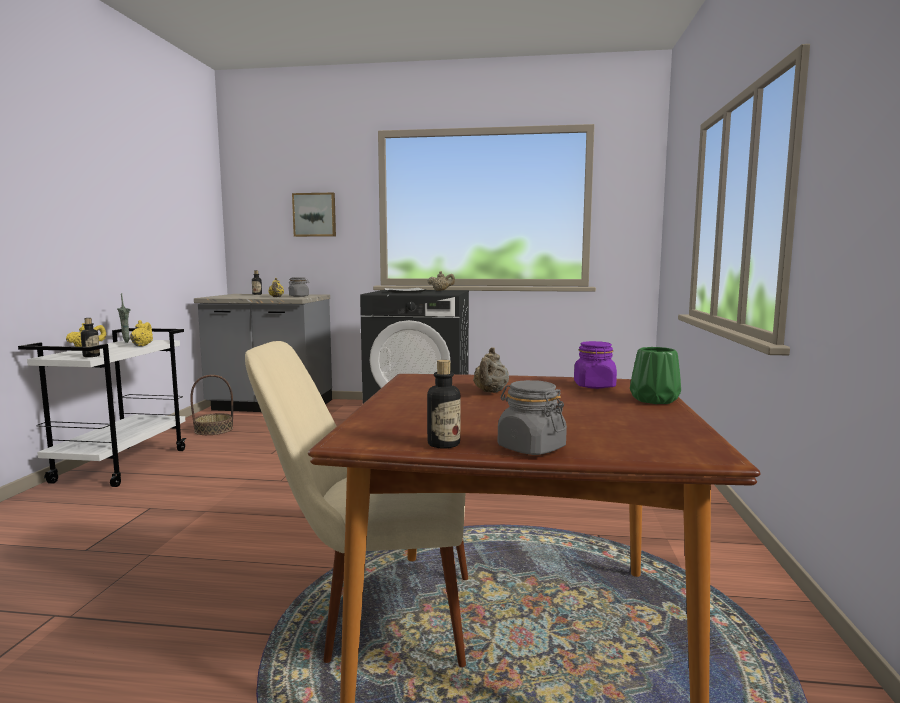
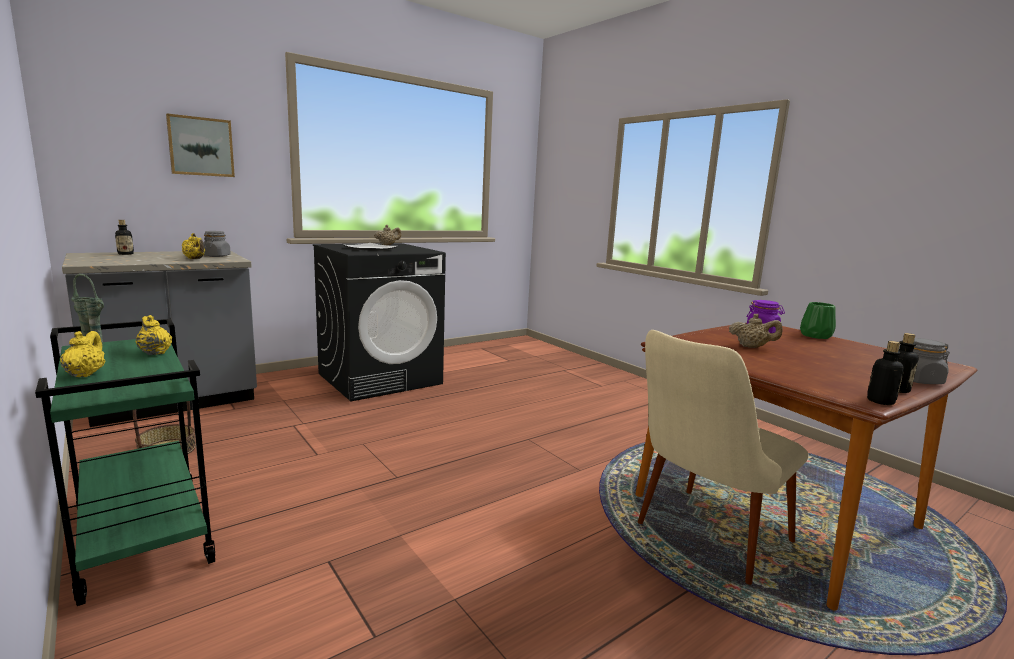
camera: 45 degrees left, 5 degrees up
white cart [18,328,186,487] -> green cart [35,319,215,606]
bottle [81,318,100,357] -> bottle moved to [867,341,904,405]
beige teapot [473,347,509,393] -> beige teapot turned 45 degrees counterclockwise [729,314,783,348]

